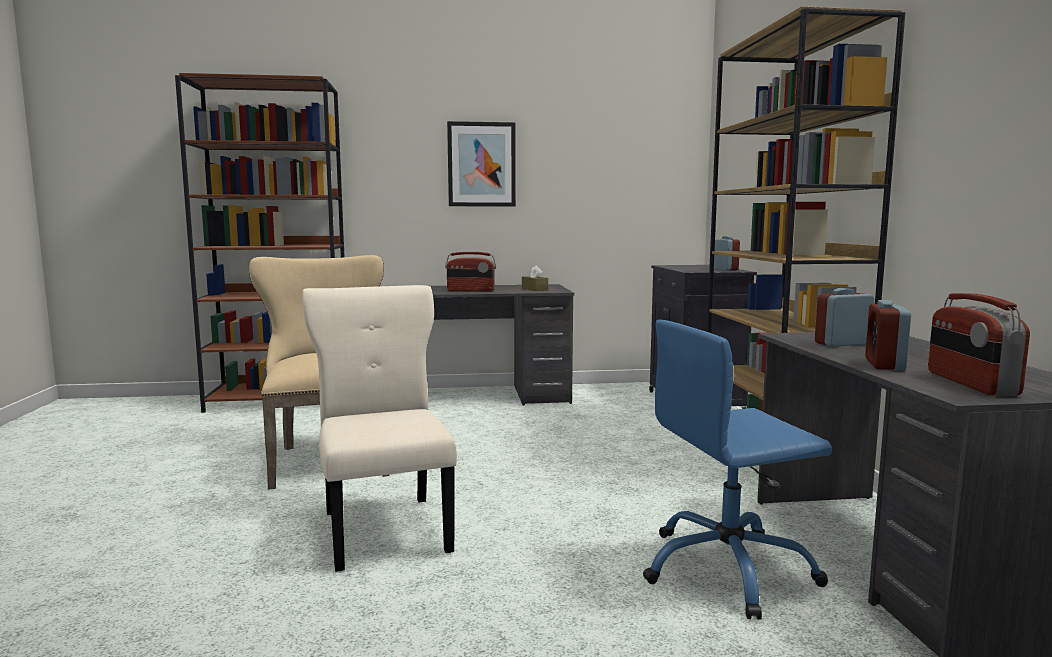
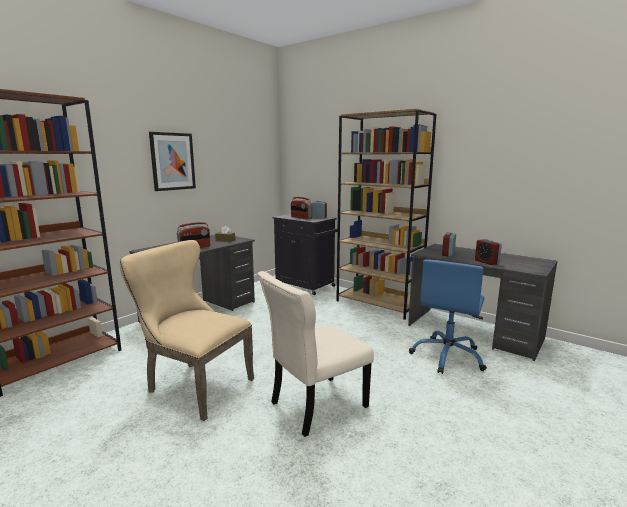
camera: 45 degrees left, 5 degrees up
beige chair [302,285,457,572] -> beige chair turned 60 degrees counterclockwise [257,271,374,437]
radio [928,293,1030,396] -> radio moved to [291,197,312,219]

